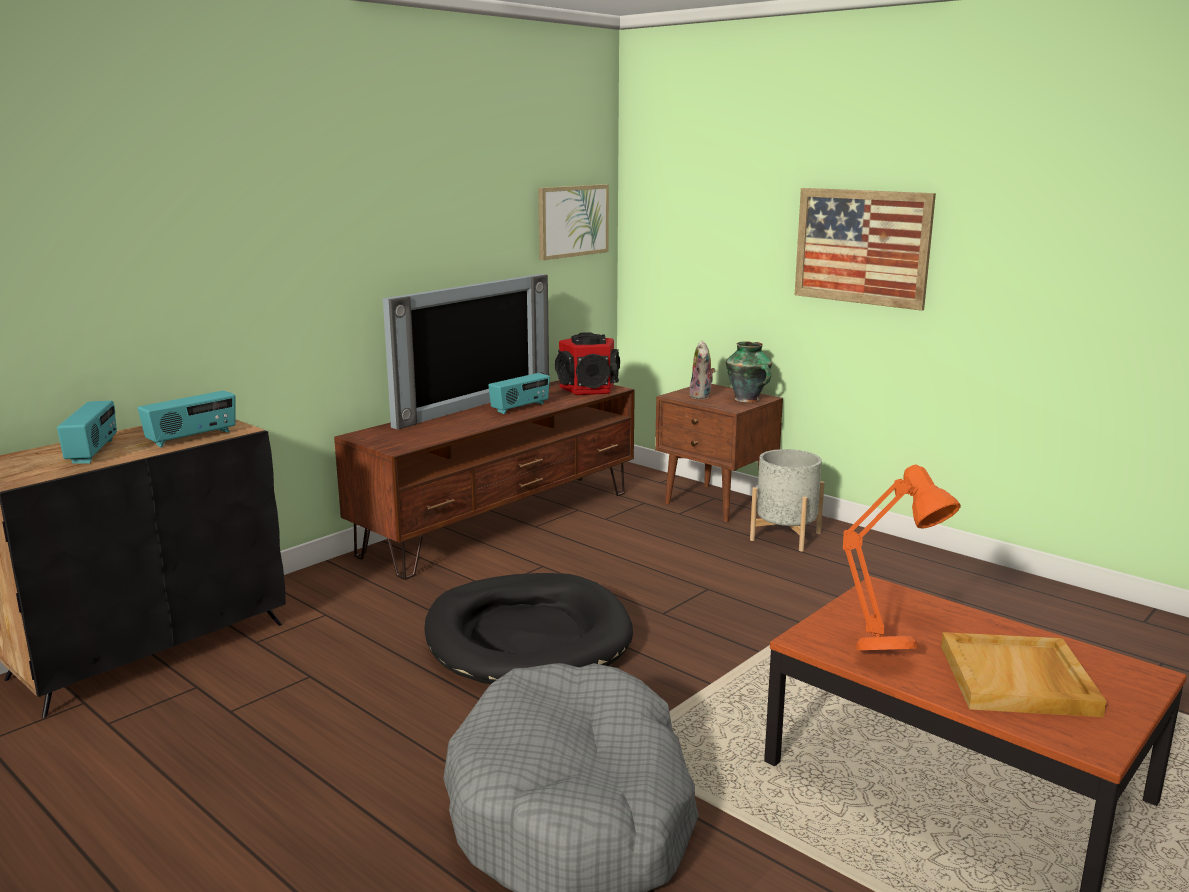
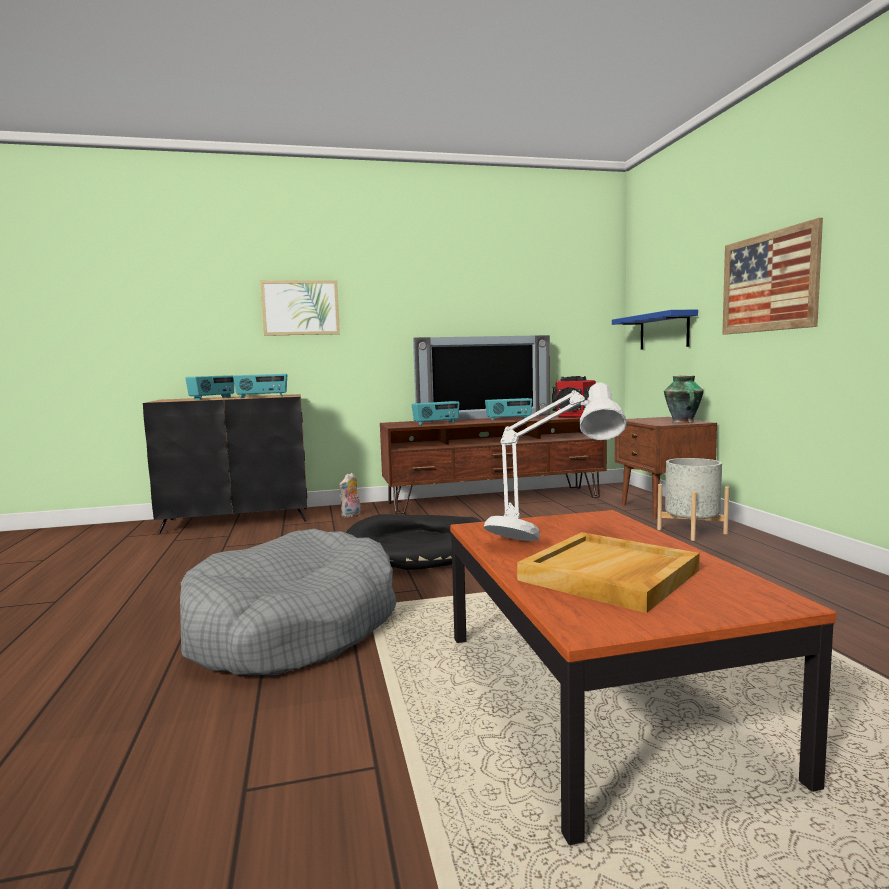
camera: 35 degrees right, 10 degrees down
picture [538,184,609,260] -> picture moved to [260,280,340,336]
plush toy [690,340,716,399] -> plush toy moved to [339,473,361,517]
orange table lamp [843,464,961,650] -> grey table lamp [484,382,627,541]
none -> radio [412,401,459,425]
none -> blue shelf [612,309,698,350]

